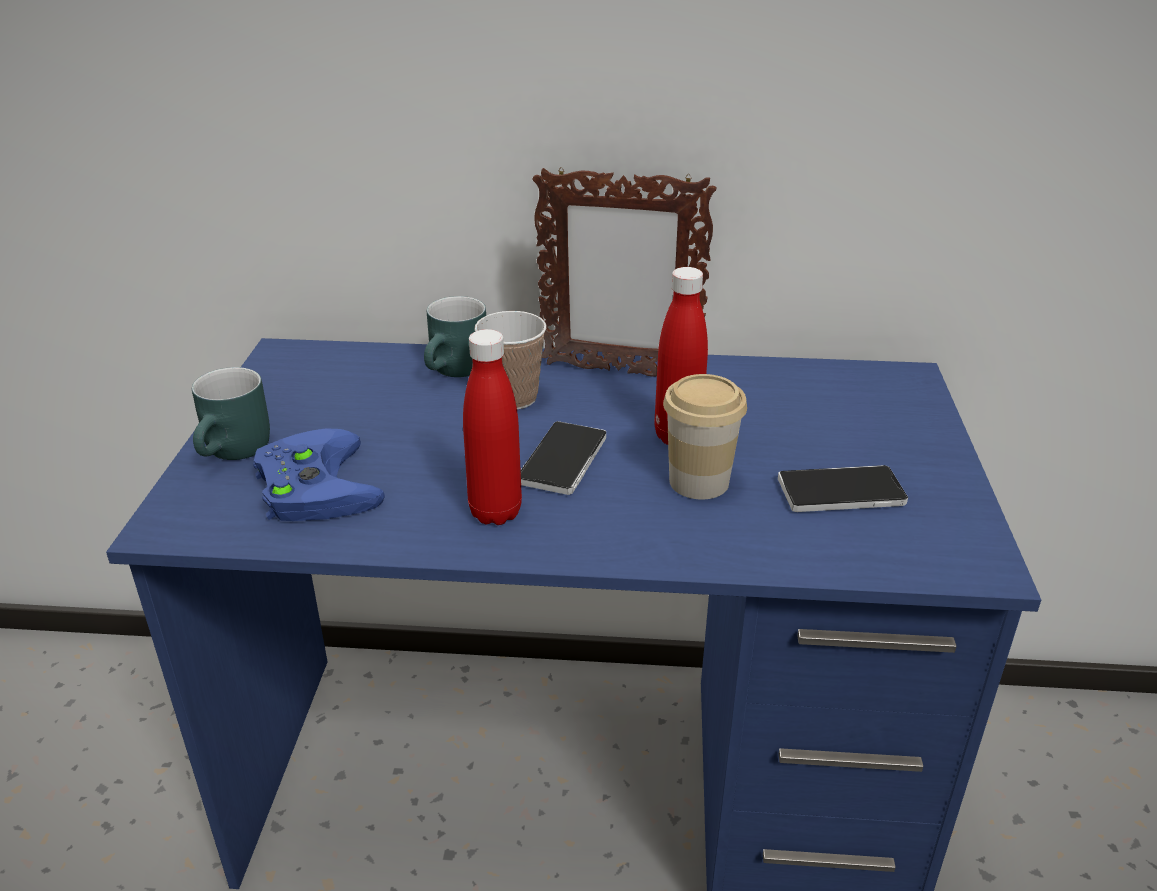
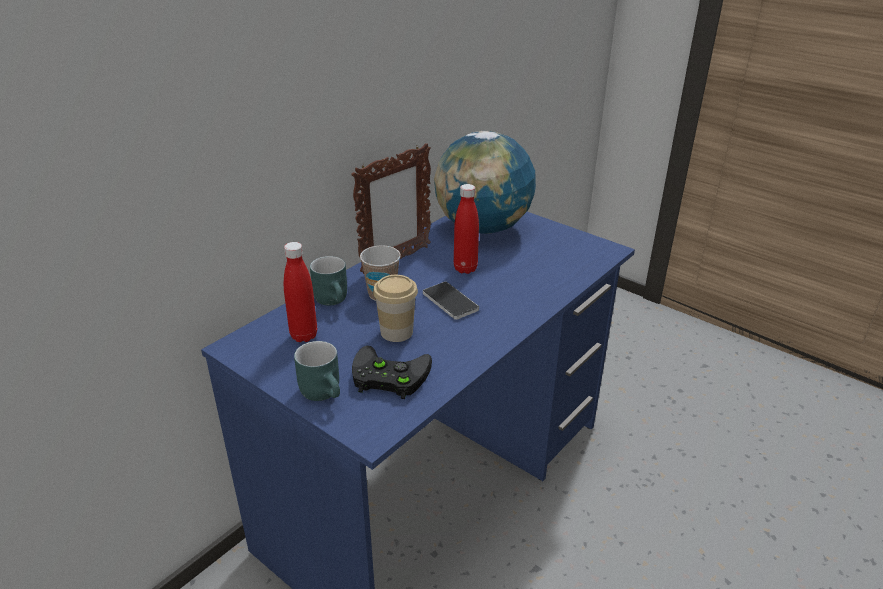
camera: 55 degrees left, 0 degrees up
blue game controller [253,428,385,521] -> black game controller [352,346,432,399]
red bottle [463,329,522,525] -> red bottle moved to [284,242,317,342]
cup [663,374,747,499] -> cup moved to [373,275,418,342]
phone [778,465,908,512] -> none
none -> globe [434,131,536,234]

